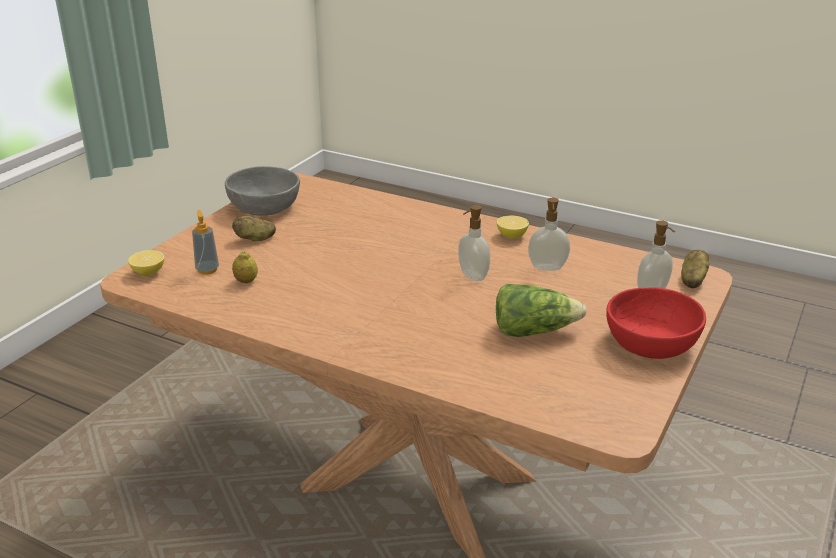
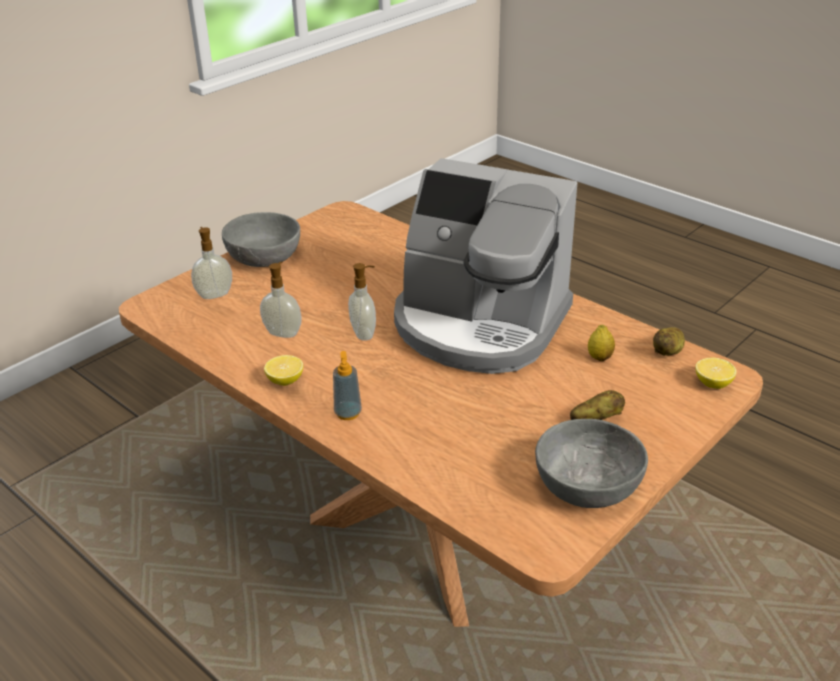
camera: 165 degrees left, 5 degrees up
soap dispenser [192,210,219,275] -> soap dispenser moved to [333,351,362,420]
lettuce [496,284,587,337] -> none
red bowl [606,287,706,359] -> grey bowl [222,212,300,267]
potato [681,250,709,288] -> potato moved to [653,327,685,356]
none -> coffee machine [394,158,577,374]

